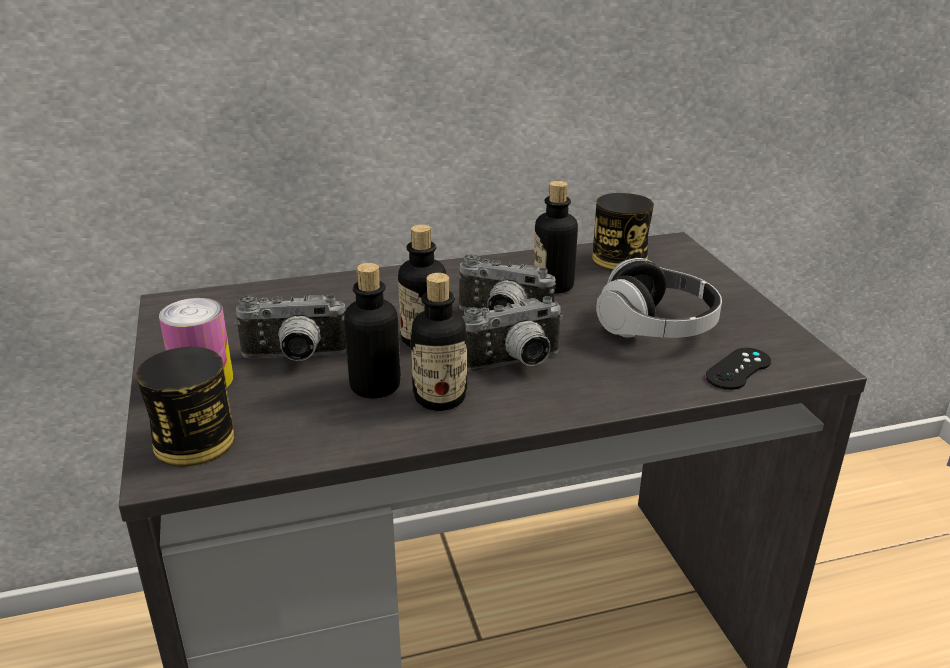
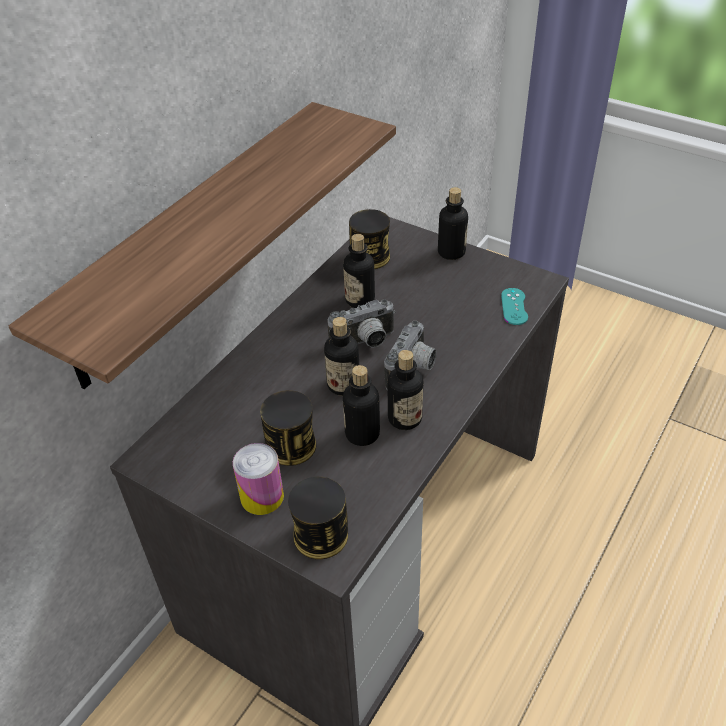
camera: 40 degrees left, 15 degrees up
camera [234,295,347,361] -> can [260,390,316,466]
headphones [596,258,722,338] -> none
black game controller [705,348,771,390] -> turquoise game controller [501,288,528,325]
none -> shelf [9,102,396,389]
none -> bottle [438,187,468,260]

